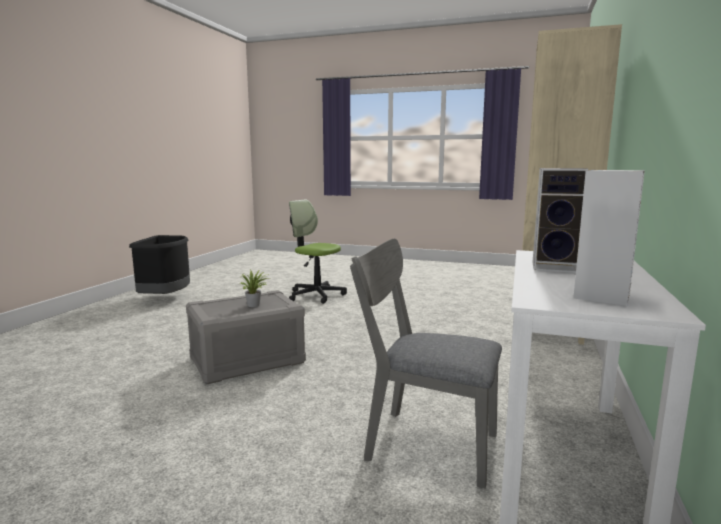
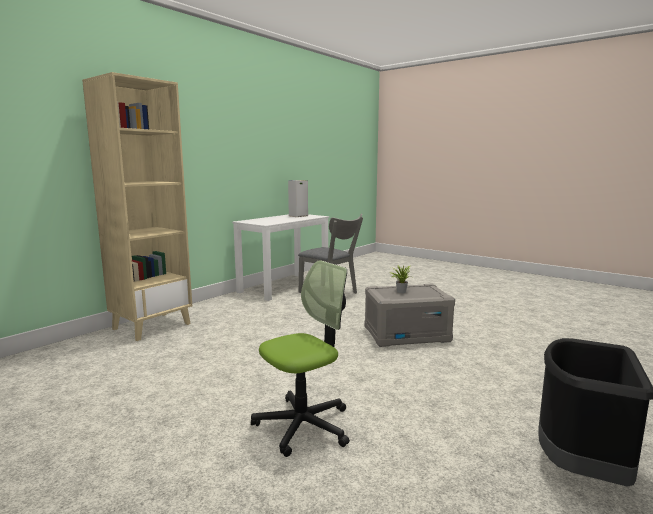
camera: 160 degrees left, 0 degrees up
office chair [289,199,347,304] -> office chair turned 90 degrees counterclockwise [251,260,350,457]
speaker [532,168,588,273] -> none

